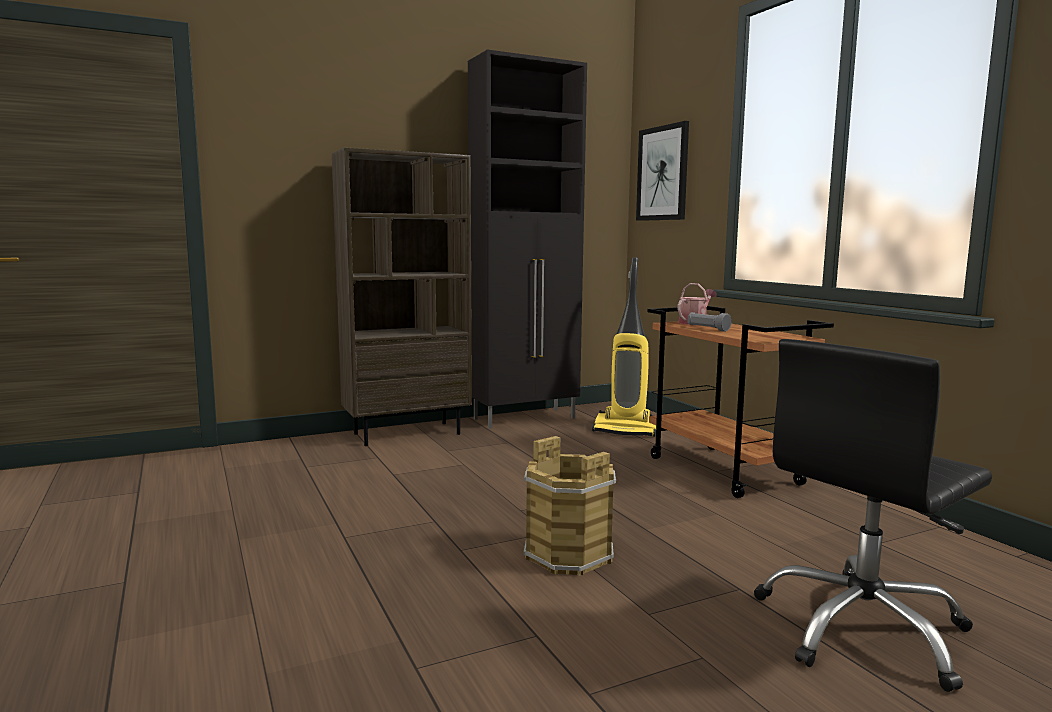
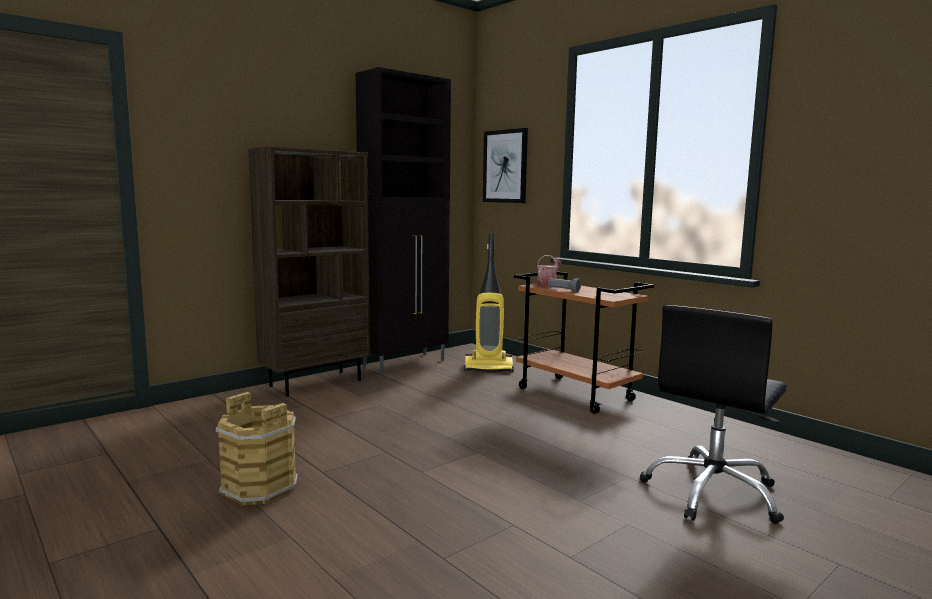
camera: 15 degrees left, 0 degrees up
brown bucket [524,436,616,576] -> brown bucket moved to [216,392,298,506]

